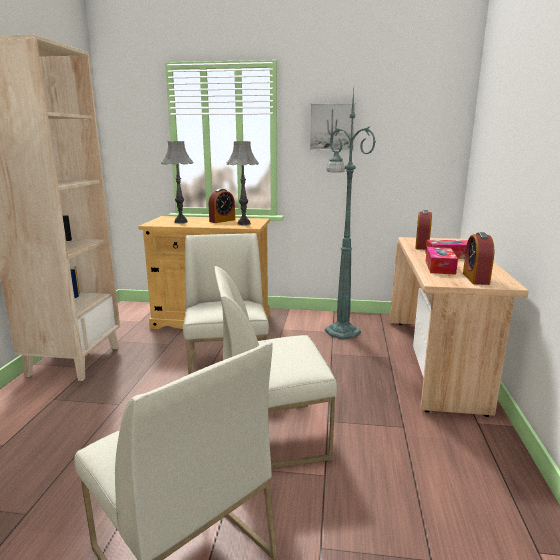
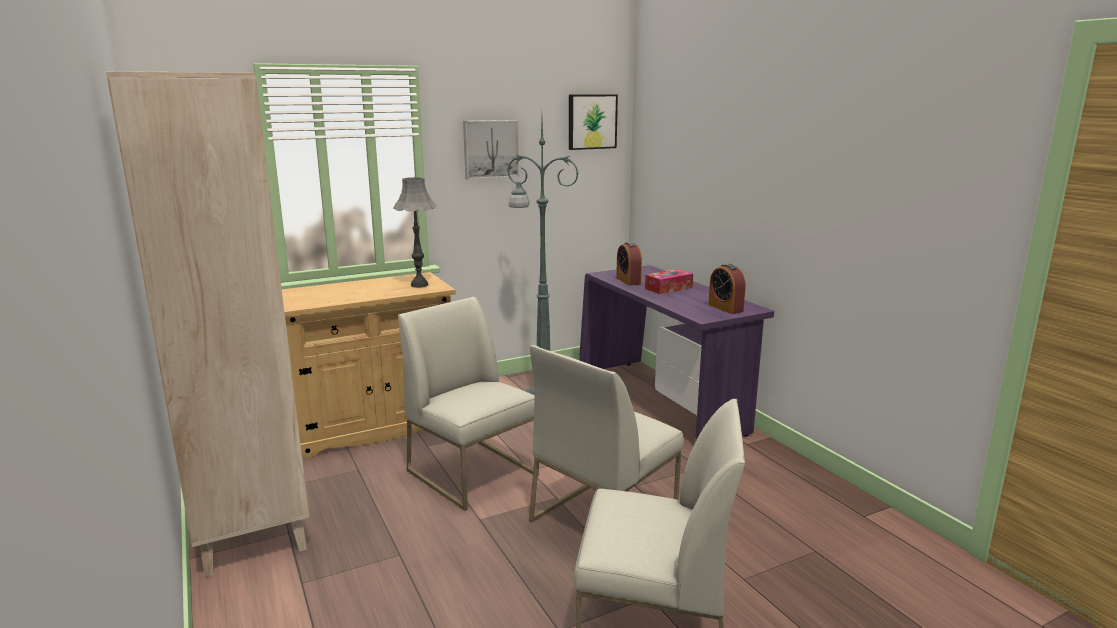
camera: 35 degrees left, 0 degrees up
grey table lamp [161,141,193,223] -> none
alarm clock [209,189,235,223] -> none
beige desk [390,237,529,417] -> purple desk [579,265,774,442]
tissue box [426,247,458,275] -> none
none -> picture [569,94,618,150]

